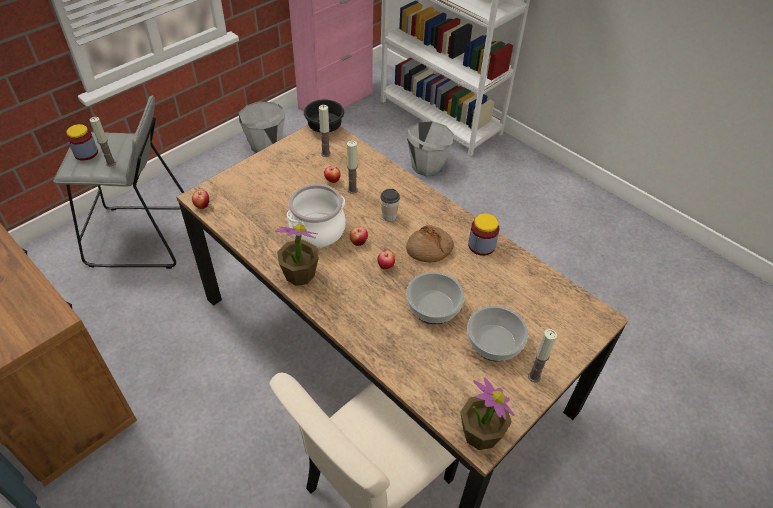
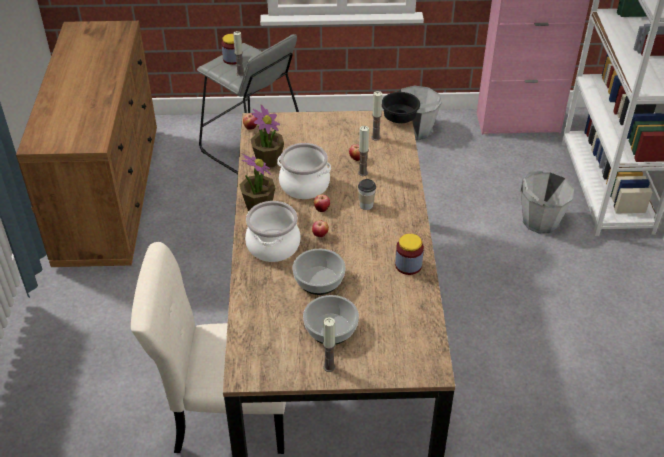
camera: 45 degrees right, 5 degrees down
bread [406,225,454,262] -> none
potted plant [460,377,515,450] -> potted plant moved to [250,105,284,167]
none -> cooking pot [245,201,300,262]

